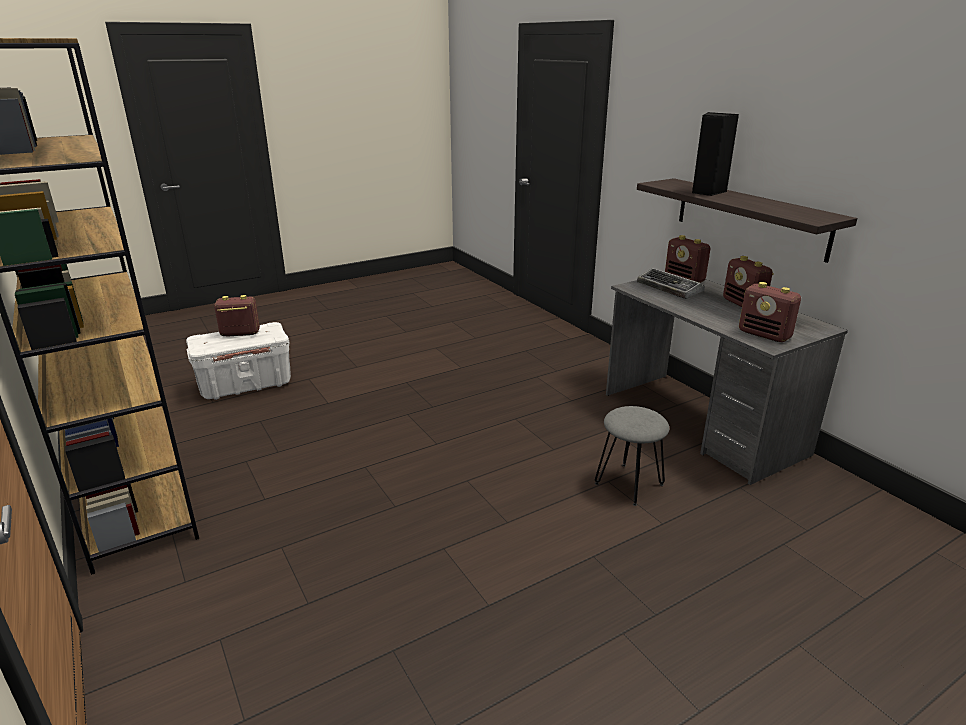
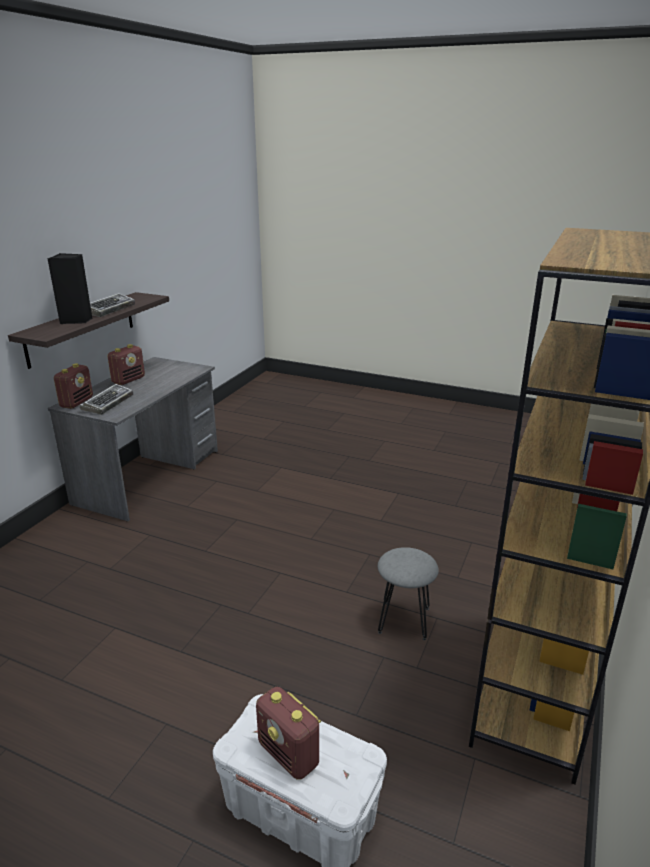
camera: 125 degrees left, 0 degrees up
grey stool [595,406,669,506] -> grey stool moved to [378,547,439,641]
radio [739,282,801,342] -> none
none -> keyboard [90,293,135,317]

